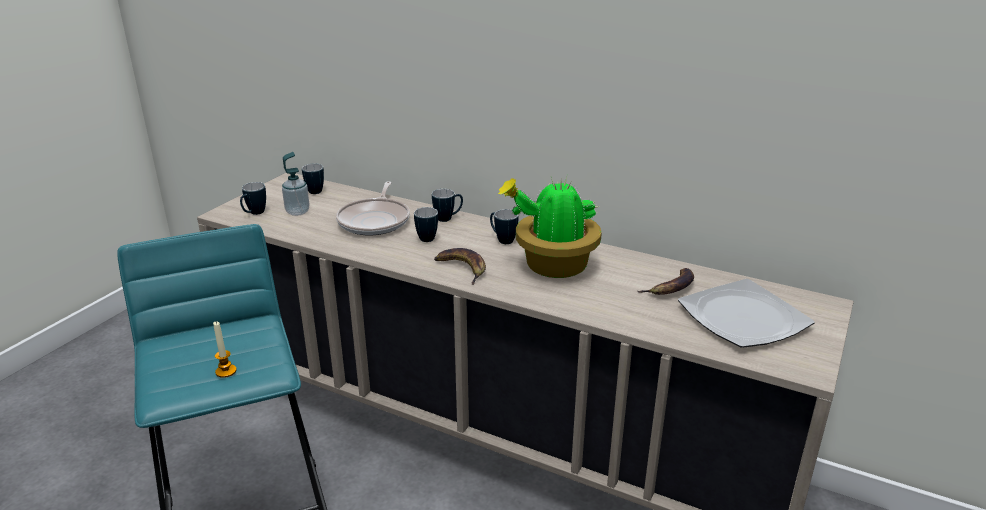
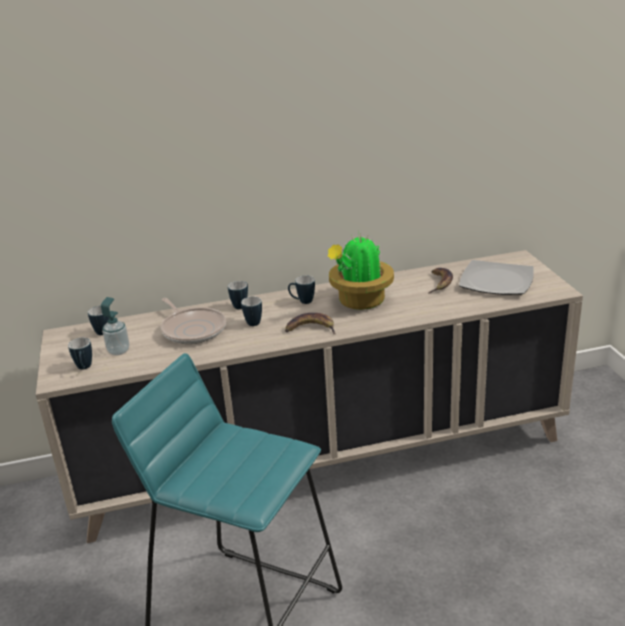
camera: 40 degrees left, 0 degrees up
candle [213,321,237,378] -> none

